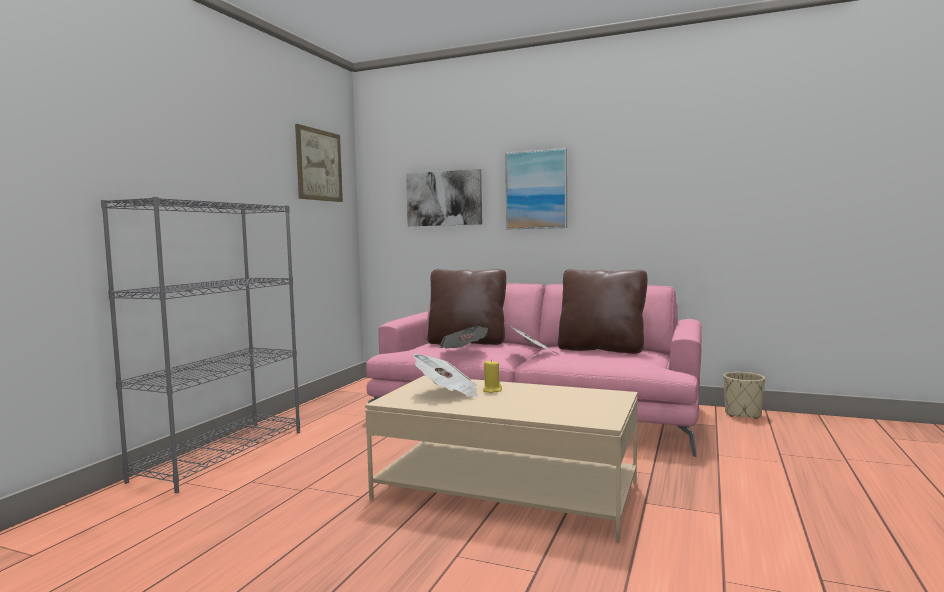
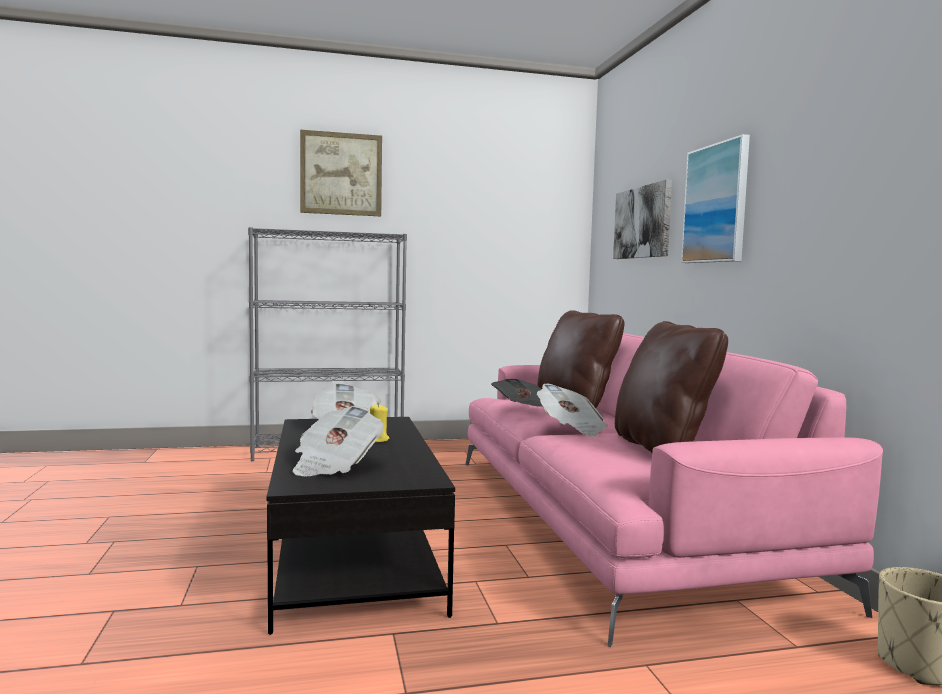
camera: 55 degrees right, 0 degrees up
picture [295,124,343,202] -> picture moved to [300,130,382,216]
beige coffee table [365,376,638,542] -> black coffee table [266,417,455,635]
none -> newspaper [293,406,384,476]

